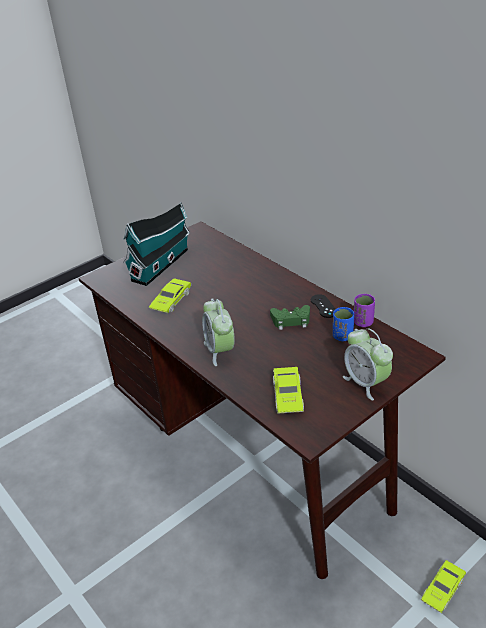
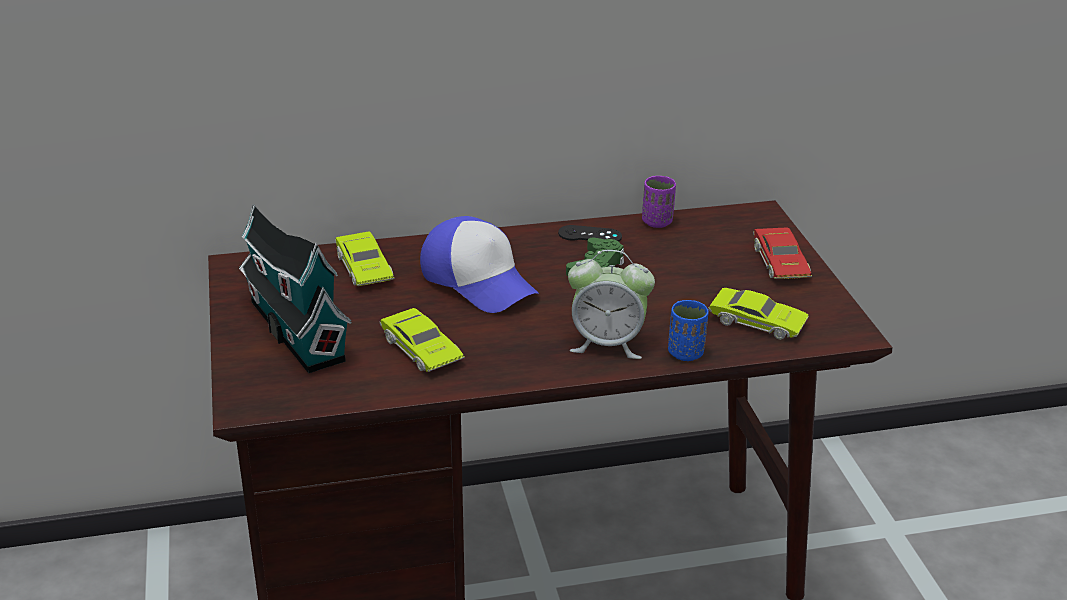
camera: 65 degrees left, 5 degrees down
blue cup [333,307,354,341] -> blue cup moved to [668,300,709,361]
alarm clock [343,328,393,401] -> red toy car [753,228,812,279]
green toy car [421,560,466,613] -> green toy car moved to [335,231,394,286]
none -> cap [420,216,539,313]

